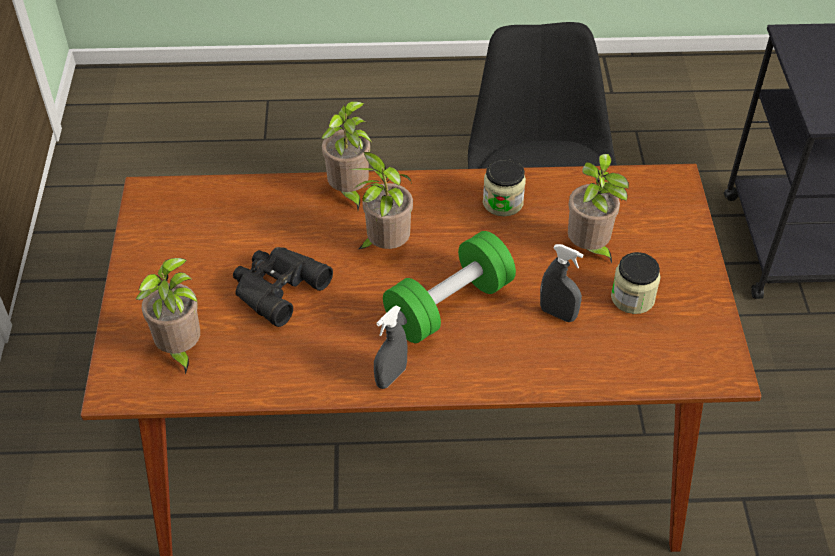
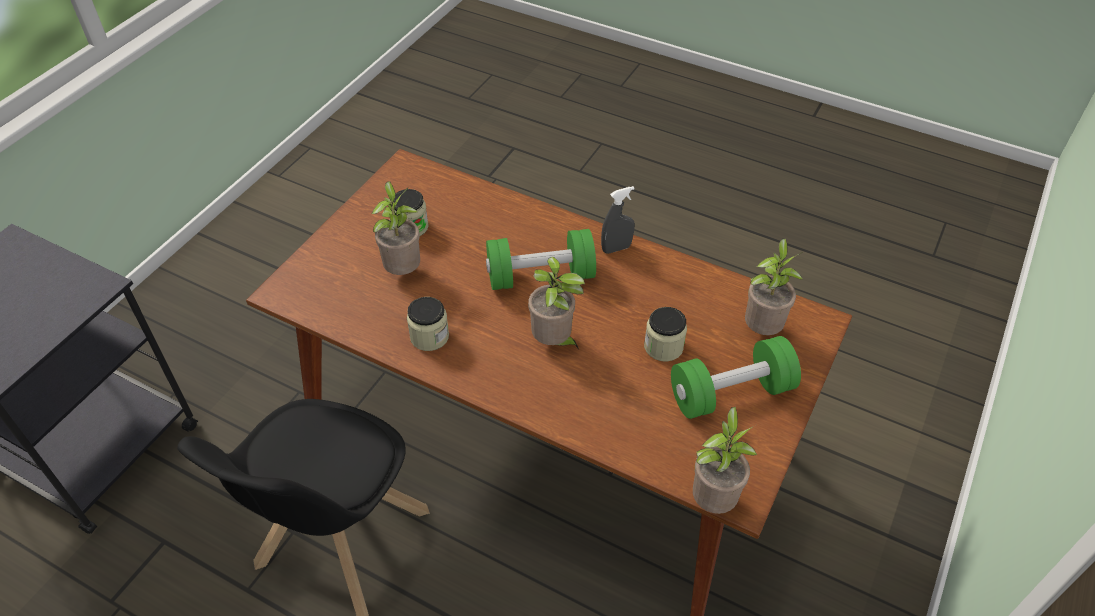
camera: 150 degrees left, 0 degrees up
black binoculars [233,247,333,327] -> jar [644,307,687,362]
potted plant [321,101,372,210] -> potted plant moved to [693,407,757,514]
grey spray bottle [540,244,583,322] -> none
none -> green dumbbell [671,336,801,419]

